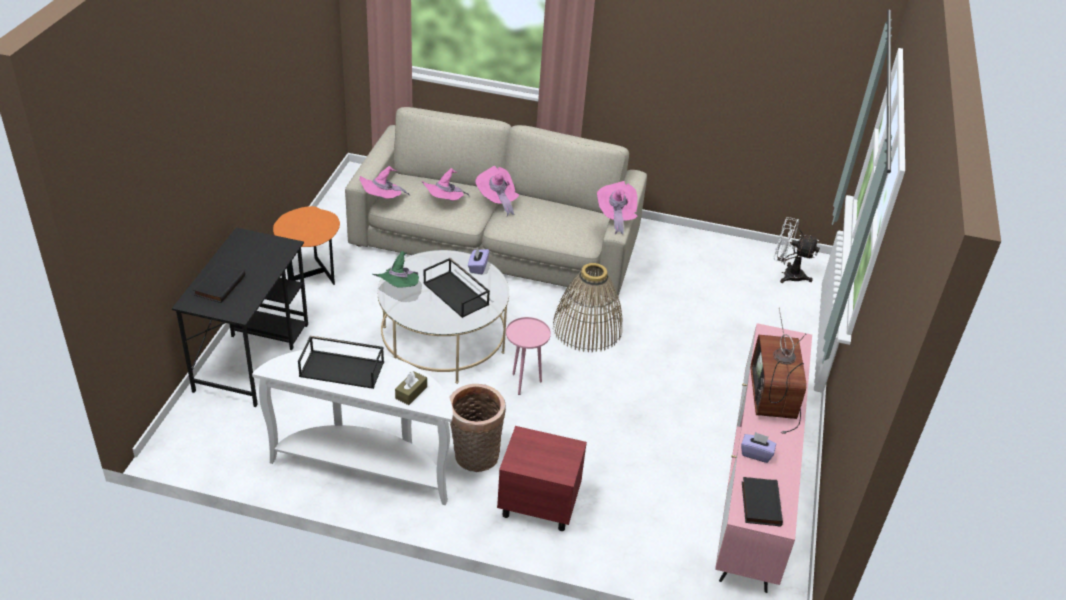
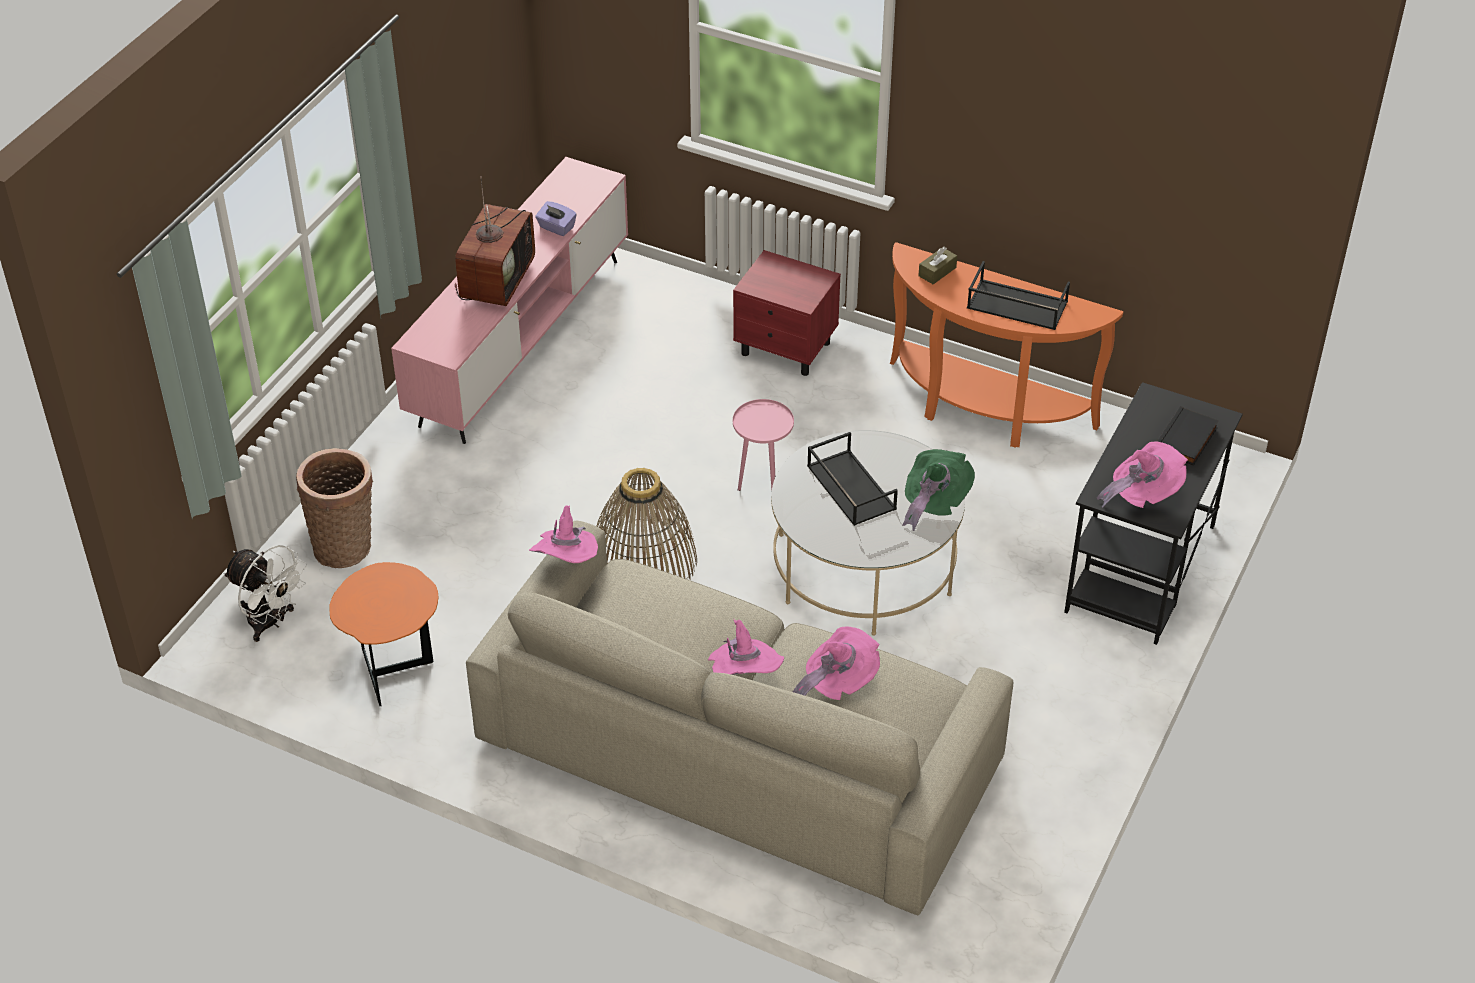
camera: 165 degrees left, 5 degrees up
white console table [252,348,453,505] -> orange console table [890,242,1124,448]
orange side table [273,206,340,285] -> orange side table moved to [329,562,439,706]
pink hat [359,166,410,199] -> pink hat moved to [1096,442,1188,508]
basket [449,384,506,472] -> basket moved to [296,448,374,568]
purple tissue box [468,248,489,274] -> none
black book [742,477,783,527] -> none

